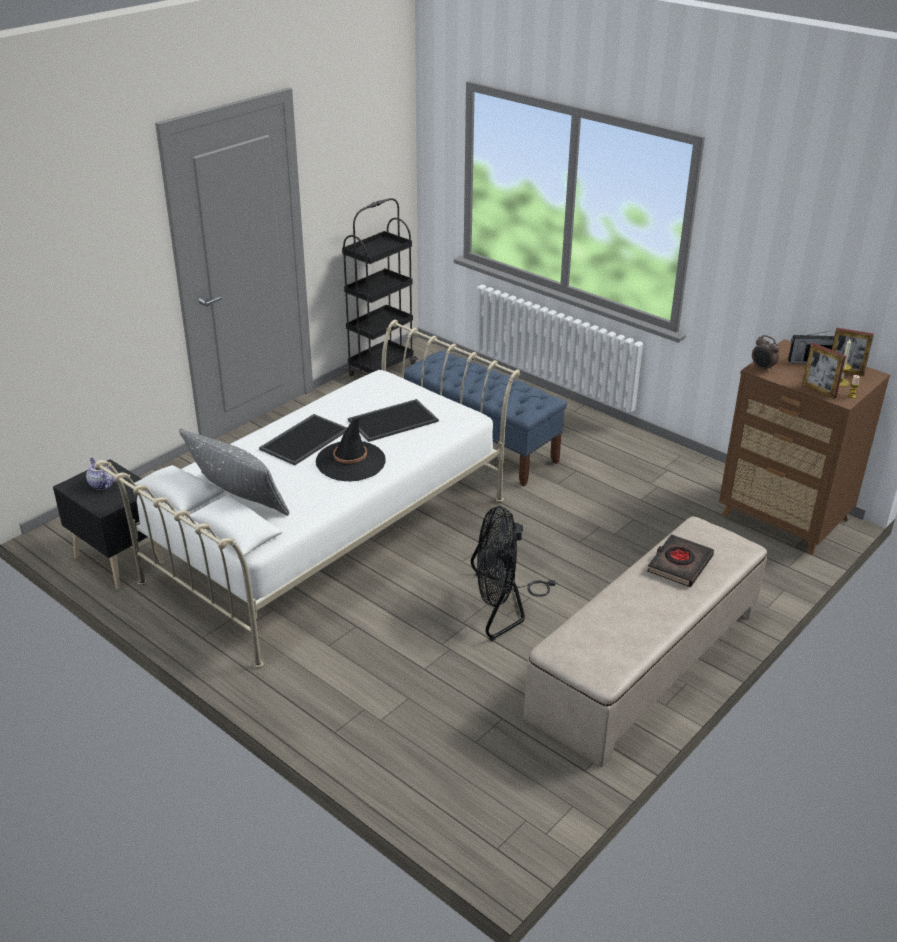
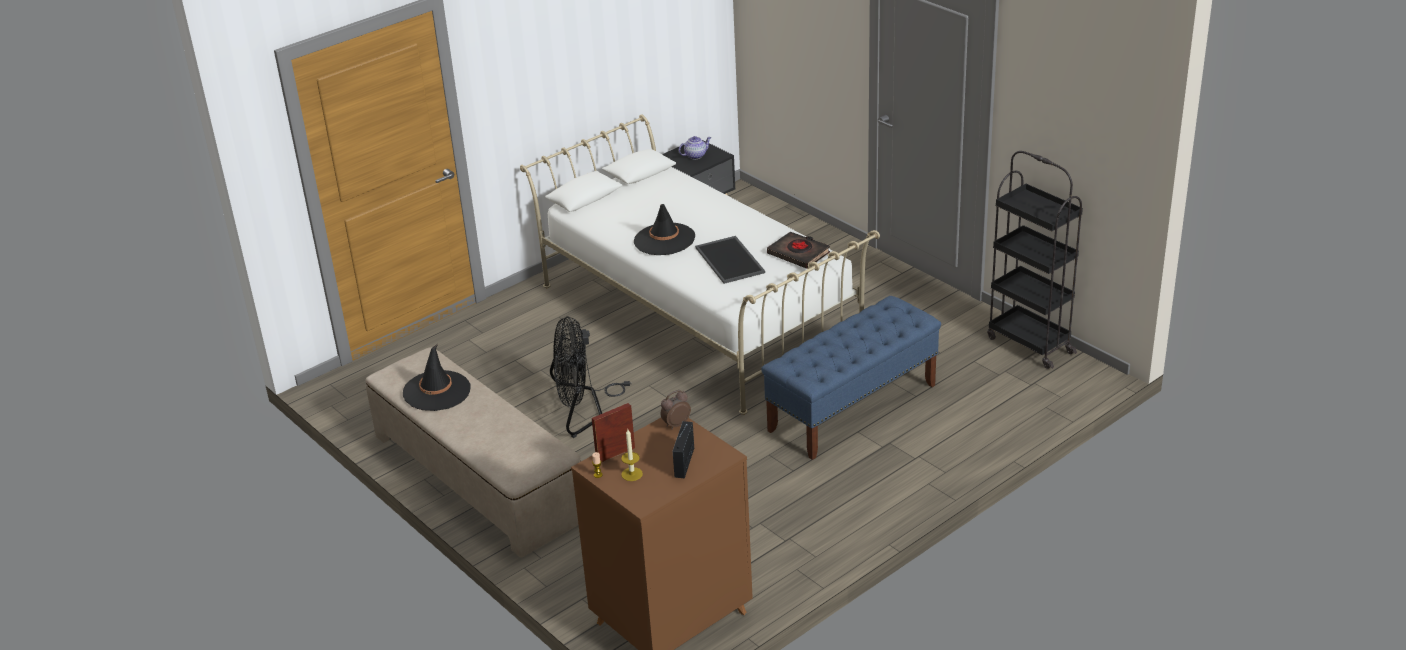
camera: 100 degrees right, 0 degrees up
grey pillow [179,428,289,516] -> none
tray [259,414,347,465] -> none
black fan [471,506,558,641] -> black fan turned 105 degrees counterclockwise [550,316,632,438]
black book [647,534,714,587] -> black book moved to [767,232,830,269]
picture frame [832,328,874,376] -> none
none -> black hat [403,344,471,411]

